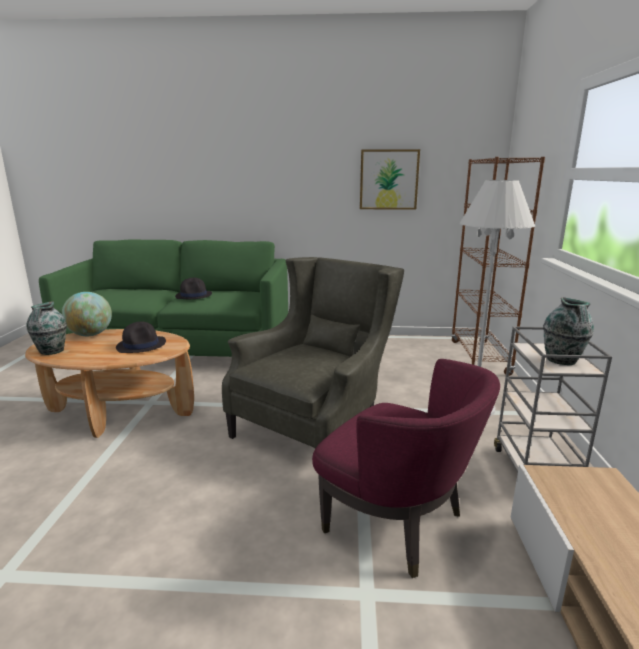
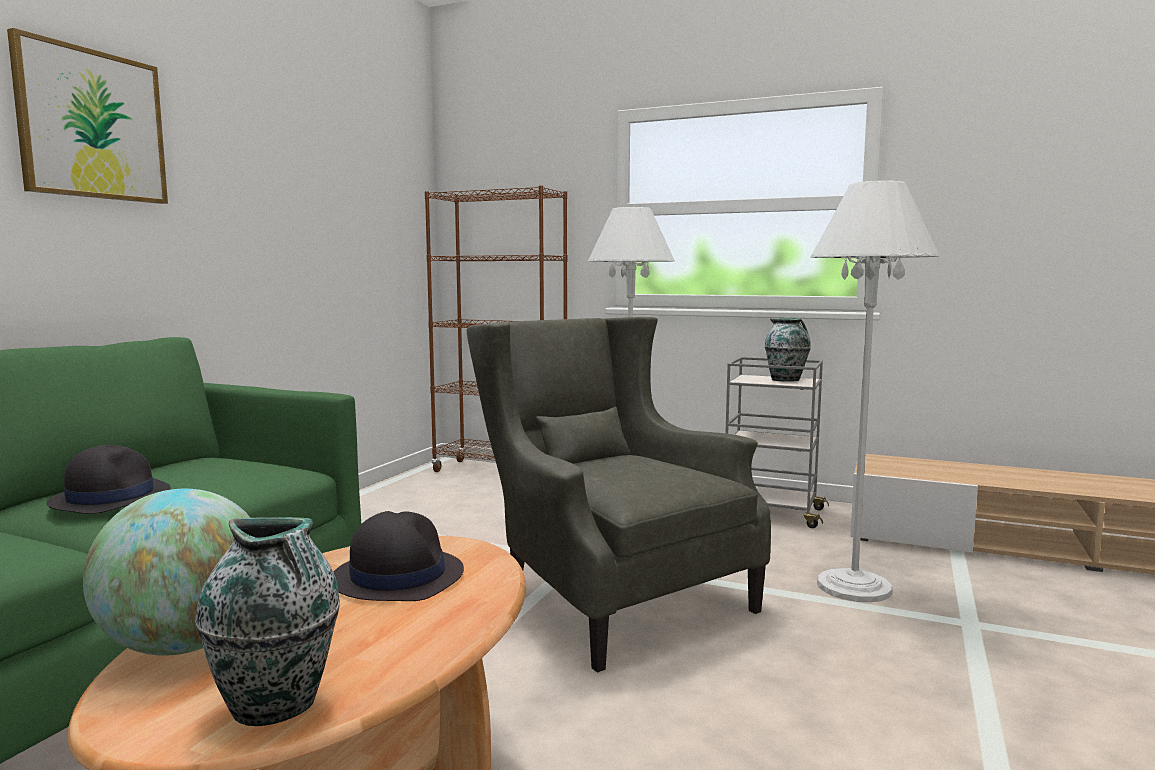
camera: 70 degrees left, 10 degrees down
purple armchair [312,359,500,578] -> white floor lamp [811,181,939,602]
picture [360,149,420,210] -> picture moved to [7,28,168,204]

